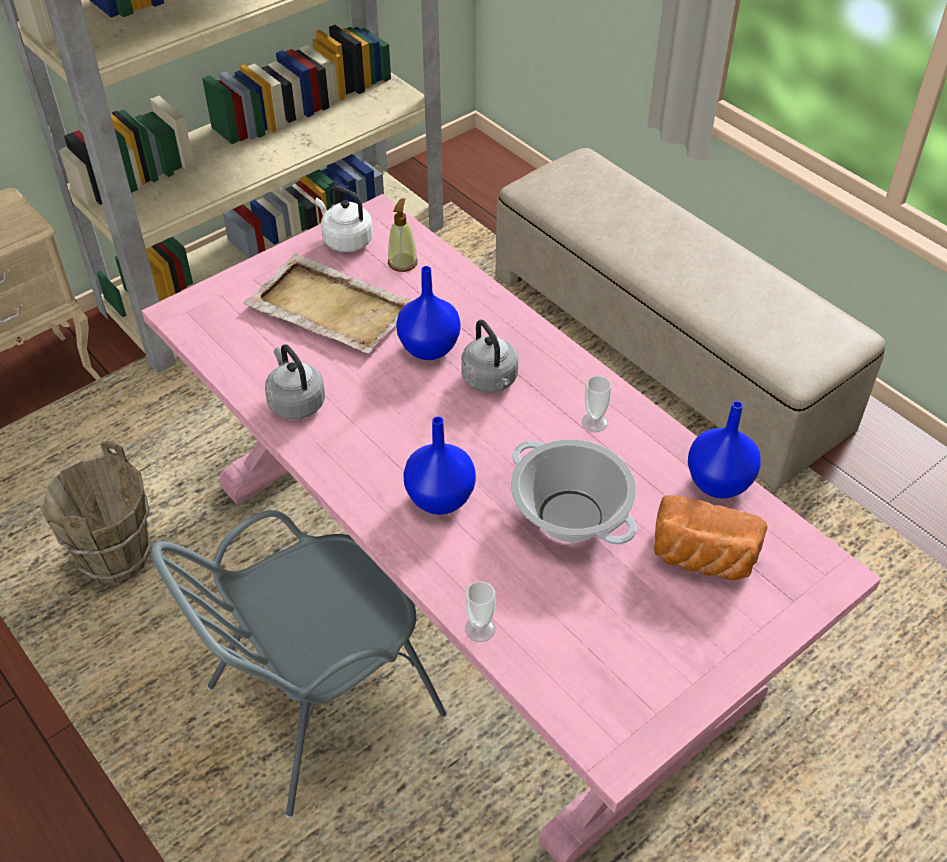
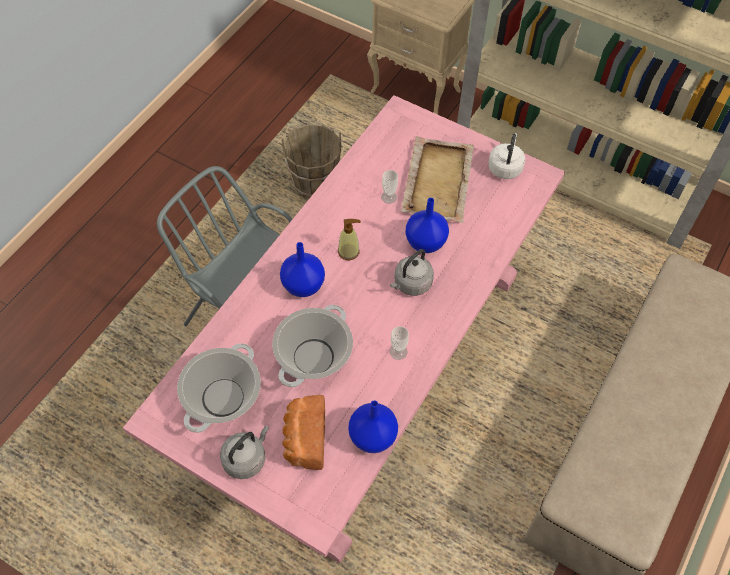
camera: 70 degrees right, 10 degrees up
grey kettle [265,344,325,420] -> grey kettle moved to [220,426,269,479]
soap dispenser [388,198,418,272] -> soap dispenser moved to [338,219,361,260]
cup [465,581,495,642] -> cup moved to [381,170,398,204]
none -> cooking pot [177,343,261,433]

